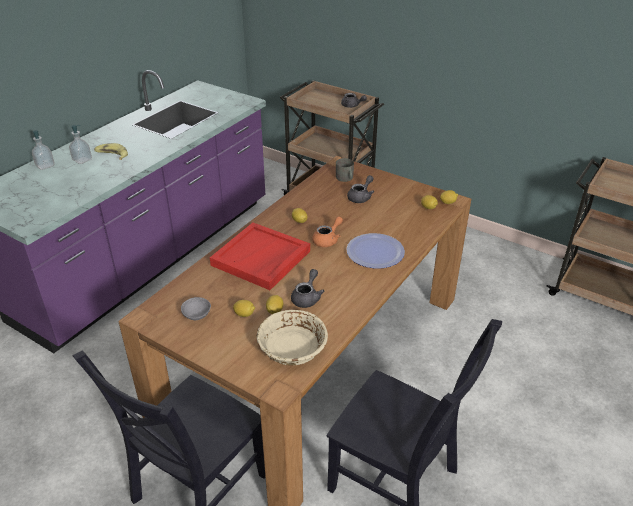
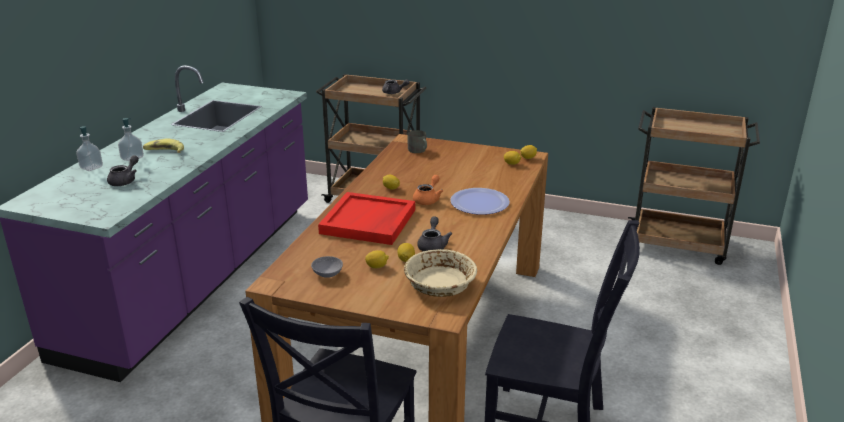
camera: 15 degrees left, 10 degrees down
grey teapot [347,175,374,203] -> grey teapot moved to [107,155,139,186]

